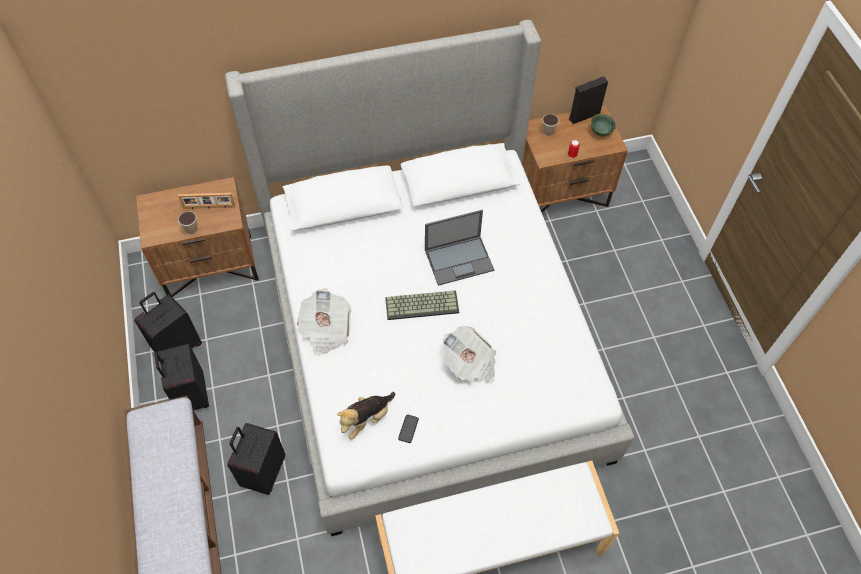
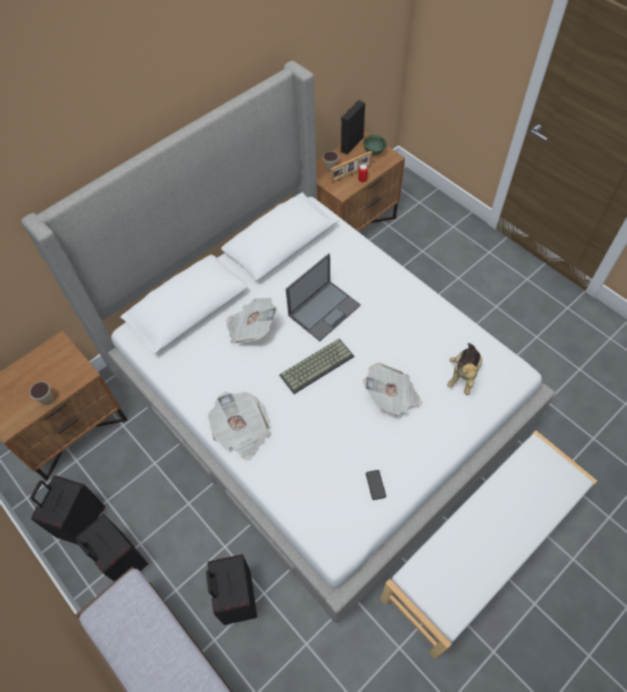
camera: 25 degrees left, 0 degrees up
picture frame [178,193,236,209] -> picture frame moved to [331,151,372,184]
plush toy [337,392,395,440] -> plush toy moved to [447,343,482,395]
none -> newspaper [226,298,278,343]

